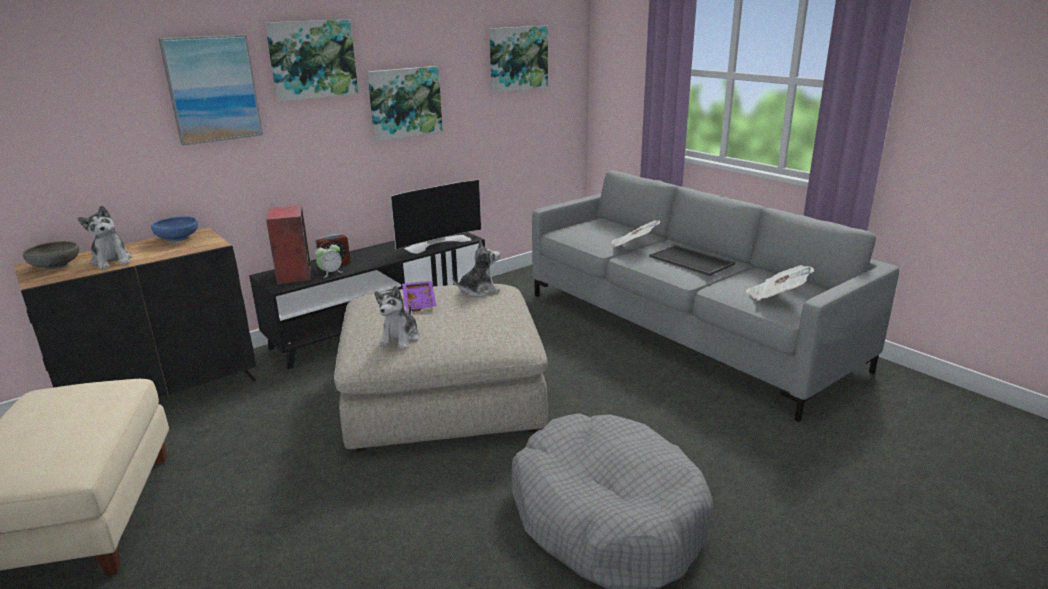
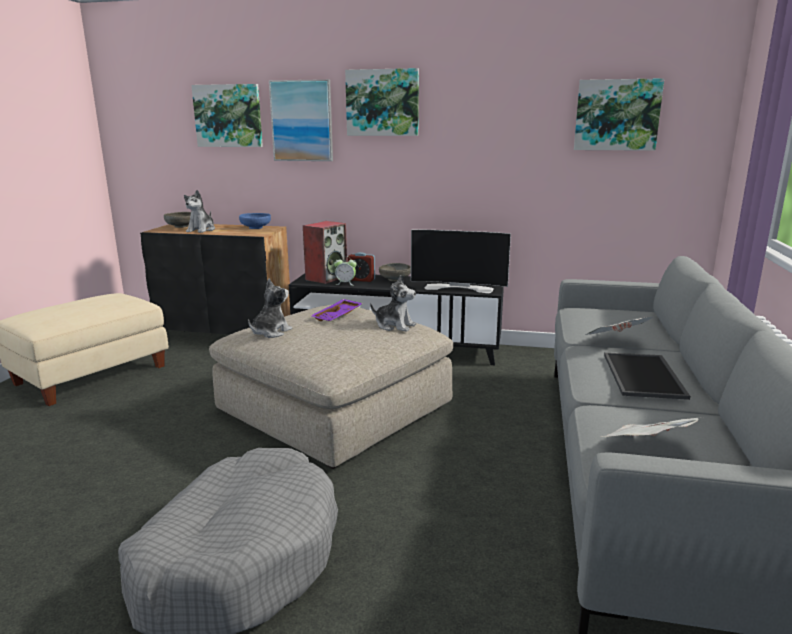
camera: 50 degrees right, 5 degrees down
picture [367,66,443,141] -> picture moved to [191,84,263,147]
plush toy [375,286,420,349] -> plush toy turned 150 degrees clockwise [248,279,293,338]
none -> grey bowl [379,263,411,281]

